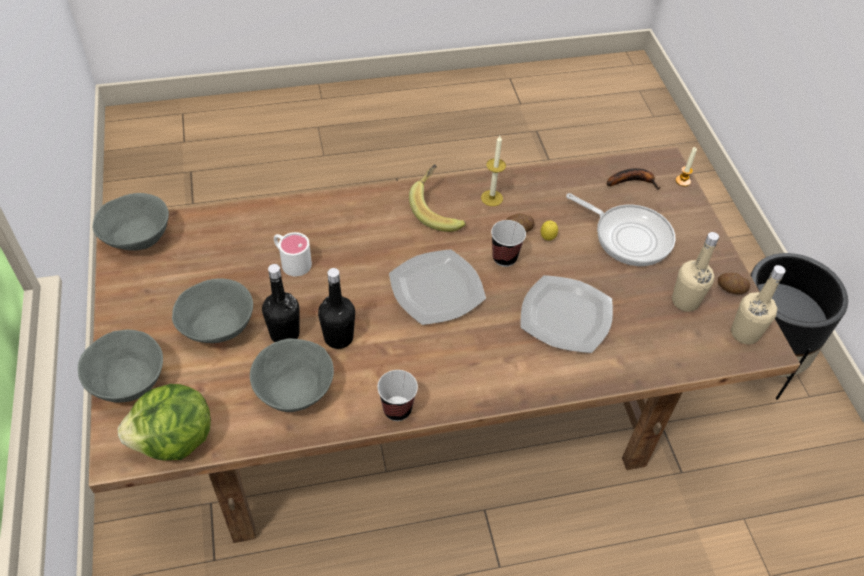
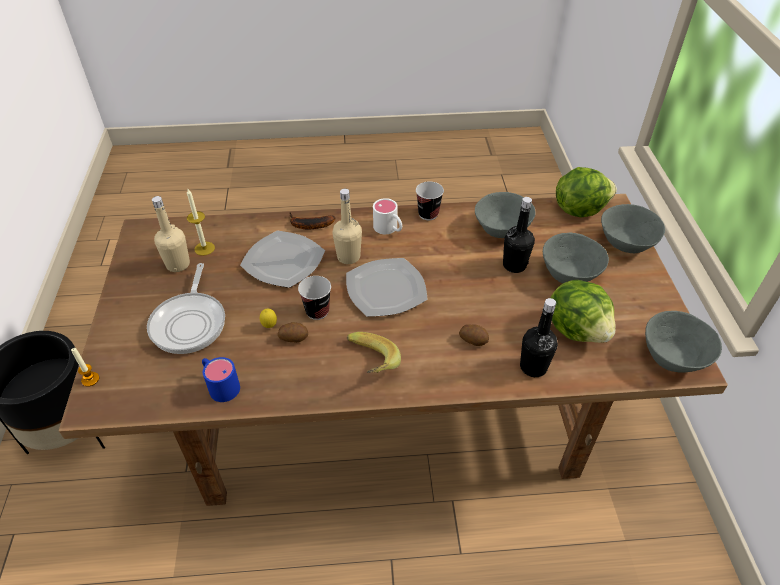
camera: 170 degrees left, 5 degrees down
white mug [274,232,312,276] -> white mug moved to [373,198,402,234]
black bottle [318,268,355,349] -> black bottle moved to [520,298,558,377]
candle [481,136,506,206] -> candle moved to [187,189,215,256]
frying pan [566,193,675,266] -> frying pan turned 135 degrees counterclockwise [147,263,225,354]
banana [607,168,661,190] -> banana moved to [290,212,335,229]
potato [718,273,750,294] -> potato moved to [459,324,489,346]
beige bottle [731,265,786,344] -> beige bottle moved to [332,189,362,264]
none -> blue mug [202,357,240,402]
none -> lettuce [550,280,615,343]

